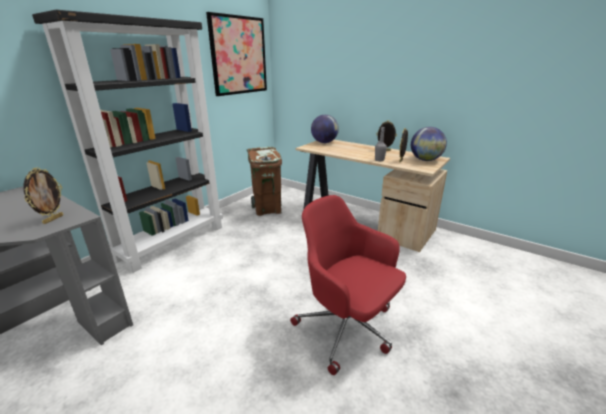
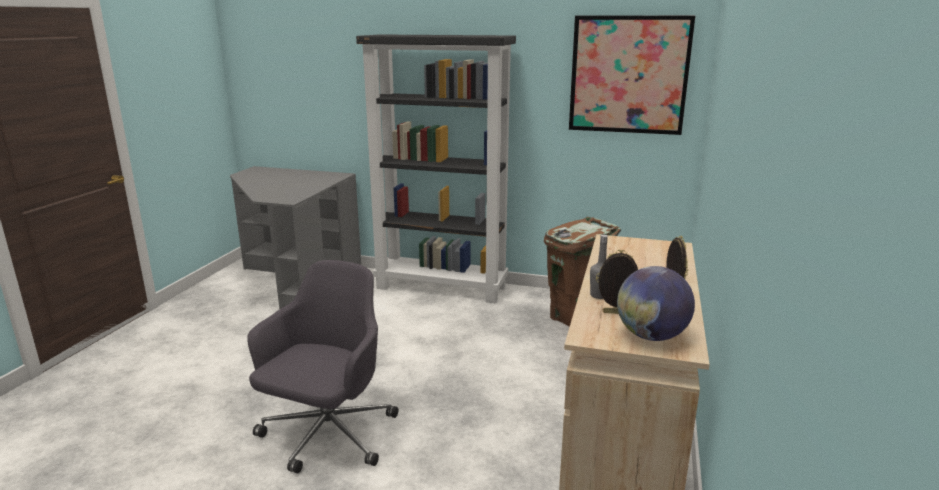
camera: 70 degrees right, 5 degrees down
picture frame [24,167,63,224] -> none
red office chair [290,195,406,375] -> grey office chair [247,260,398,473]
globe [311,115,339,143] -> none

